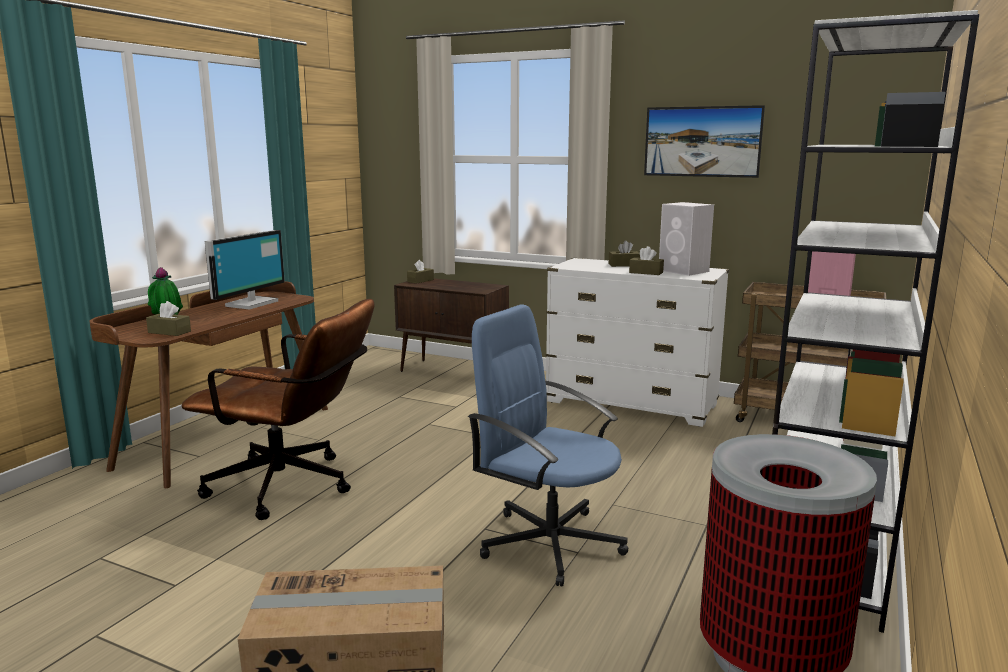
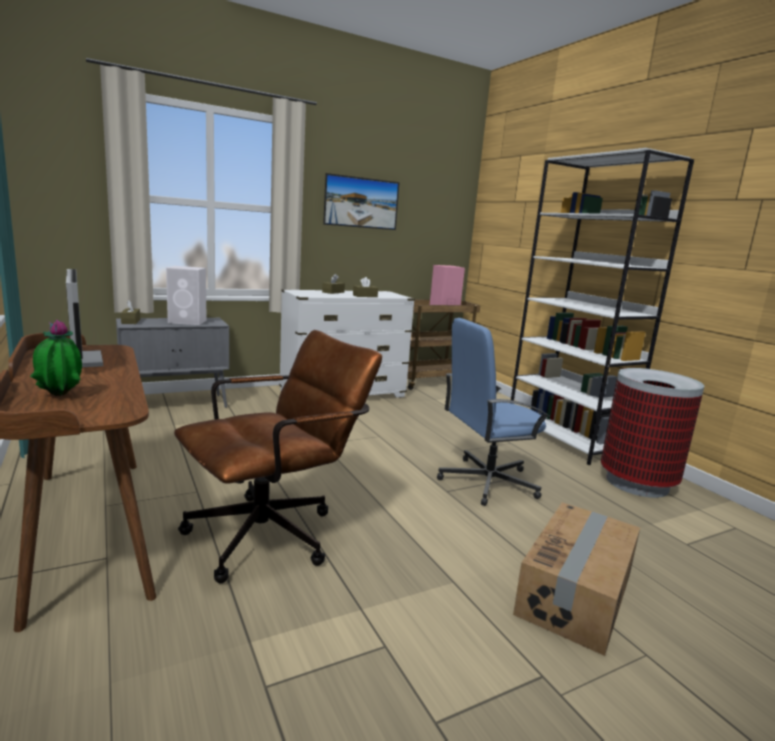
camera: 55 degrees left, 0 degrees up
brown tissue box [146,301,191,336] -> none
brown cabinet [394,278,509,372] -> grey cabinet [116,318,229,408]
white speaker [659,202,714,276] -> white speaker moved to [166,266,207,325]

